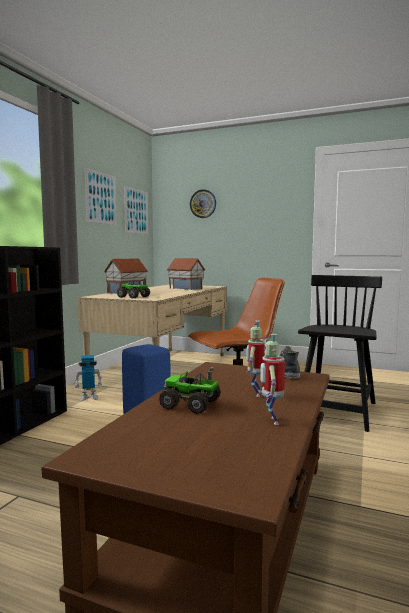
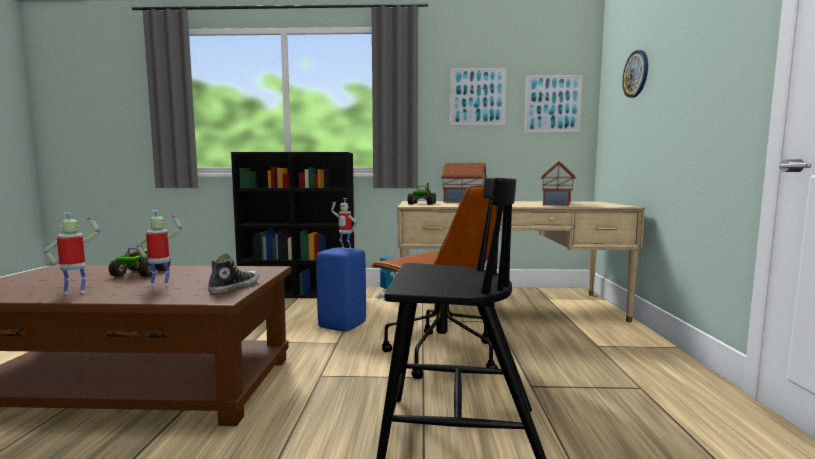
camera: 70 degrees right, 0 degrees up
none -> toy robot [331,198,357,249]

